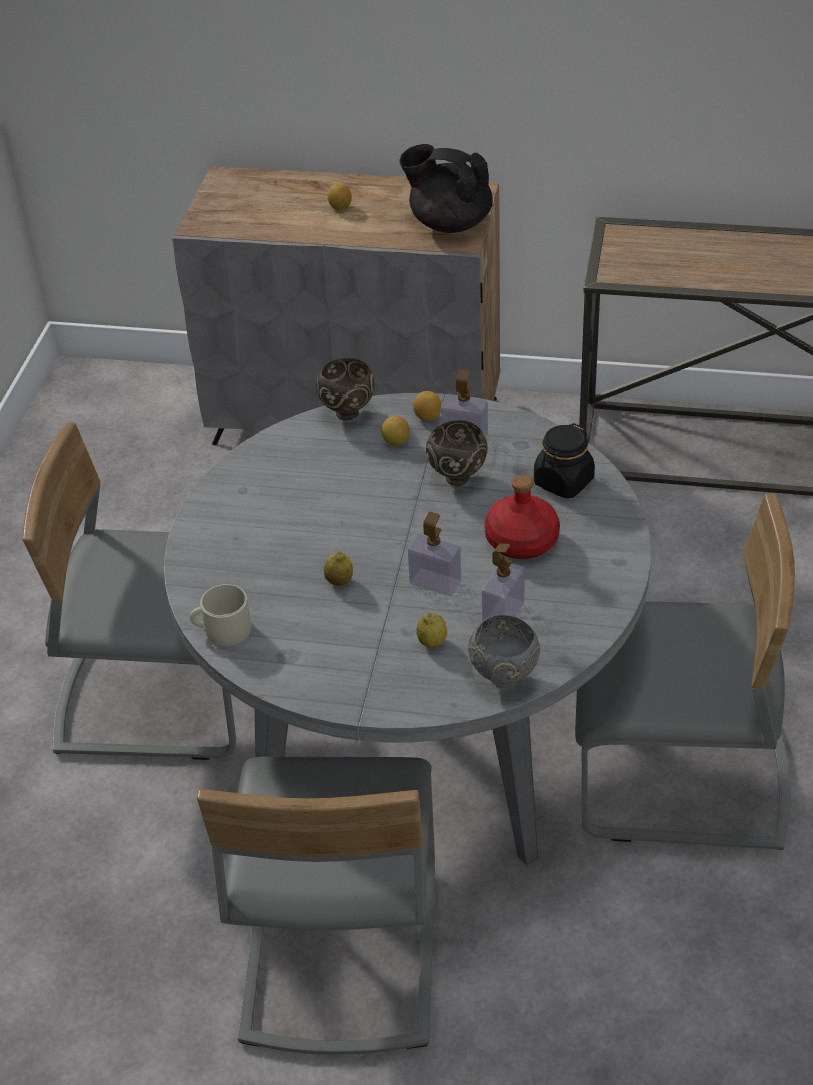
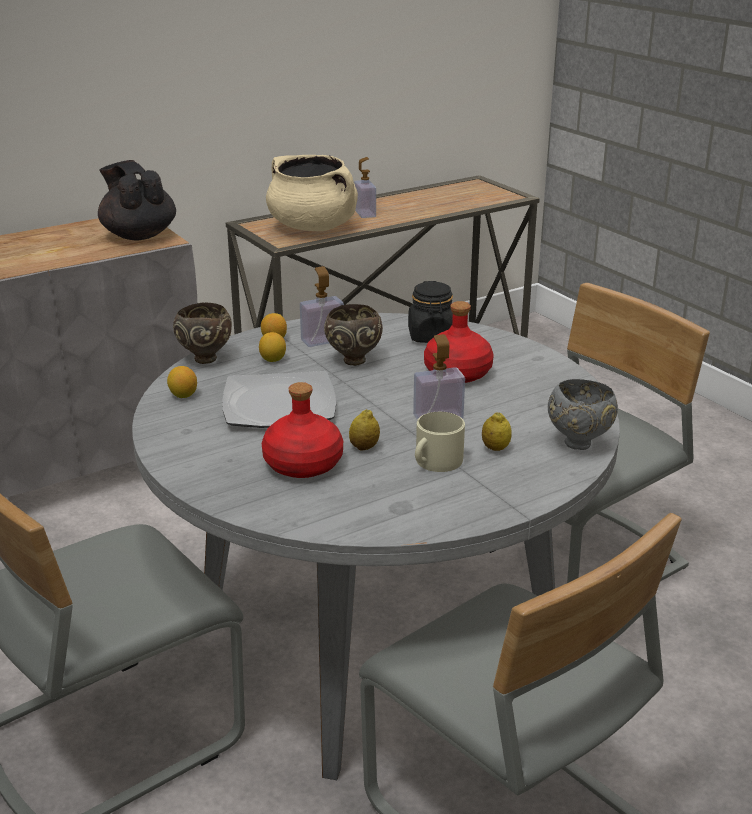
camera: 45 degrees left, 15 degrees down
beige mug [190,584,251,646] -> beige mug moved to [415,412,465,472]
lemon [327,183,352,210] -> lemon moved to [167,366,197,398]
black teapot [399,144,493,233] -> black teapot turned 75 degrees clockwise [98,160,176,240]
soap dispenser [482,543,525,621] -> soap dispenser moved to [354,157,376,218]
none -> plate [222,371,336,428]
none -> red bottle [262,382,343,478]
none -> beige cooking pot [266,155,358,231]

